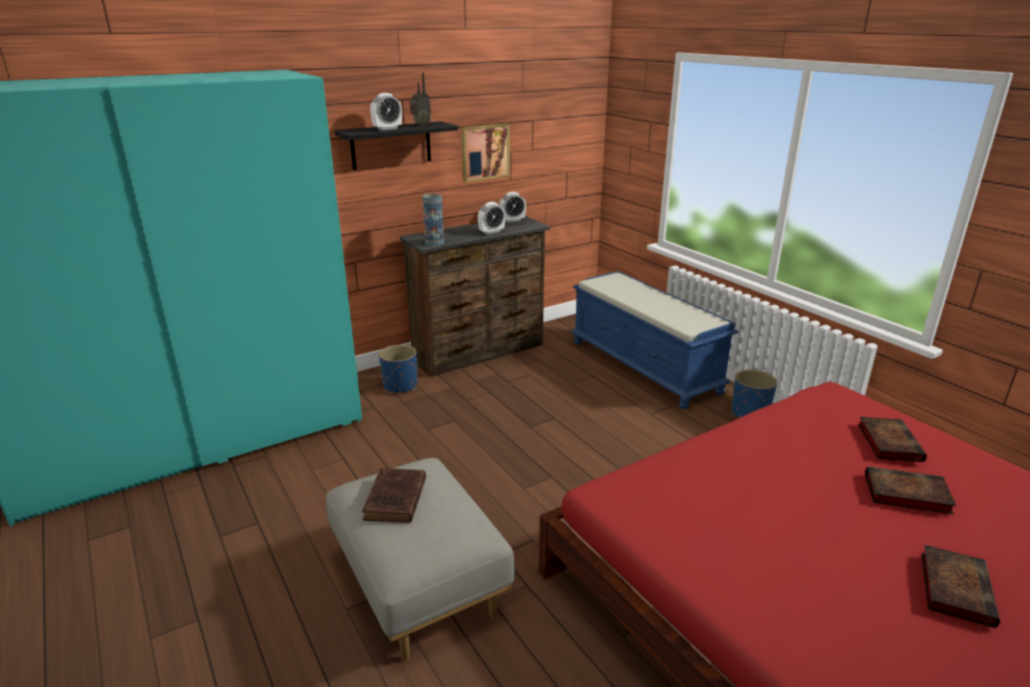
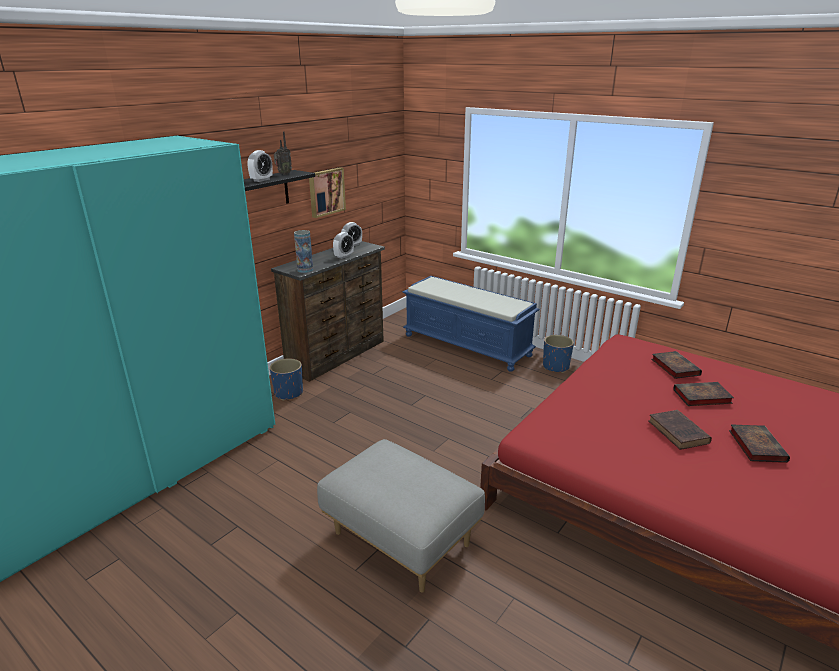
camera: 20 degrees left, 0 degrees up
brown book [362,468,426,523] -> brown book moved to [649,410,712,450]

